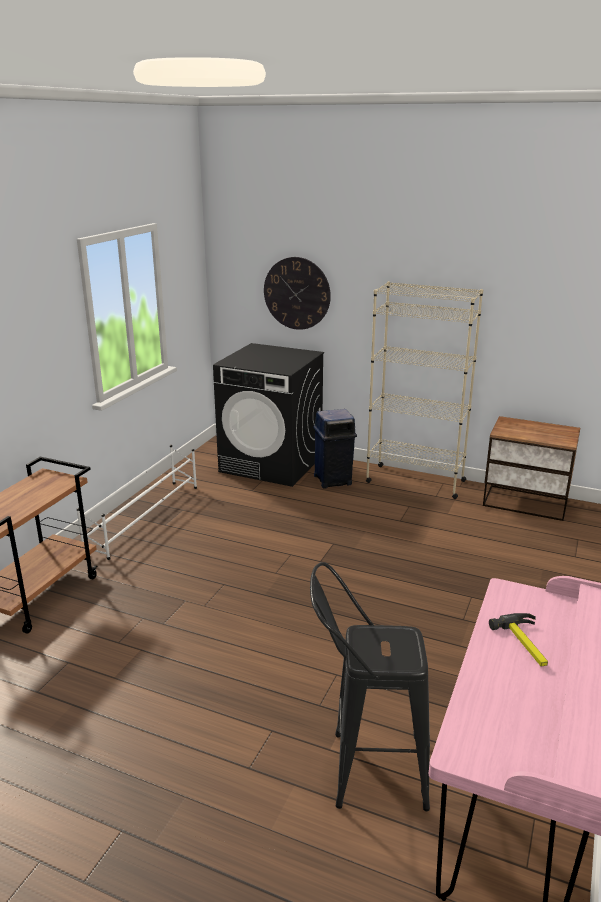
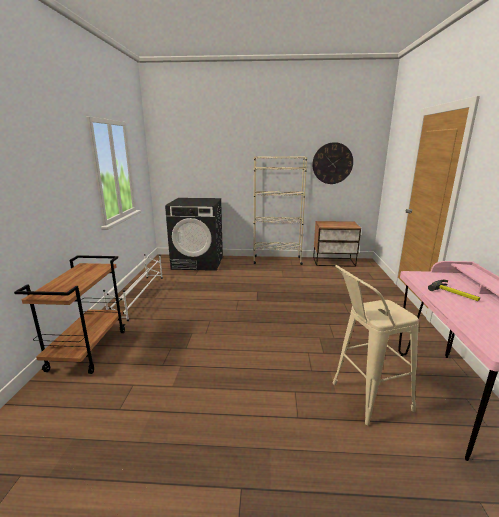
camera: 20 degrees left, 5 degrees down
wall clock [264,257,331,330] -> wall clock moved to [312,142,353,184]
black stool [310,562,430,811] -> beige stool [333,265,419,426]
blue trash can [313,409,357,488] -> none

